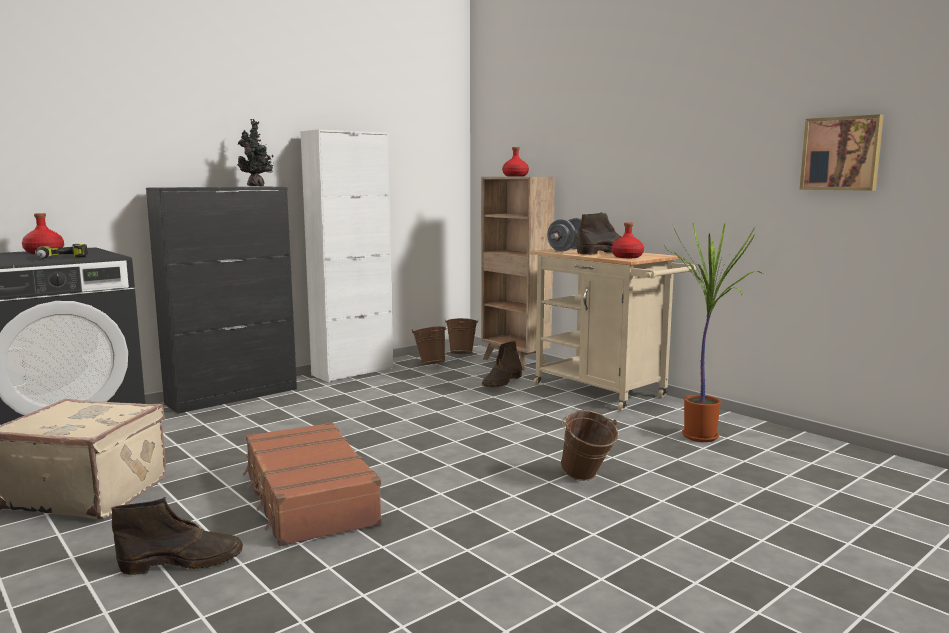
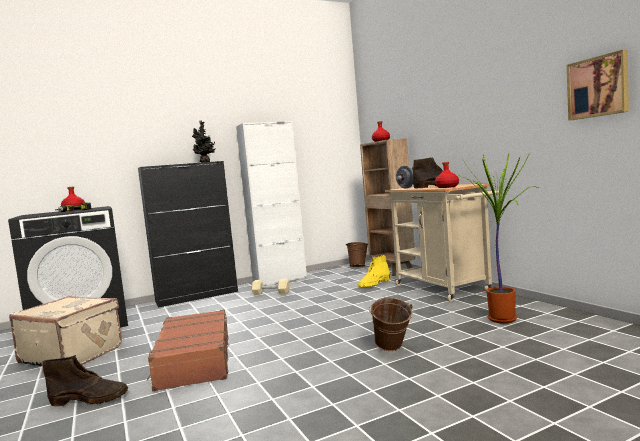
camera: 15 degrees right, 5 degrees down
brown bucket [412,326,447,365] -> none
brown boot [482,341,522,387] -> yellow boot [358,255,390,287]
none -> beige dumbbell [251,279,290,295]

